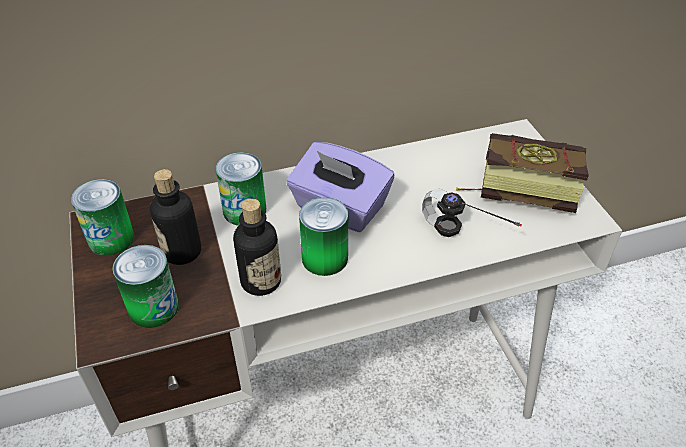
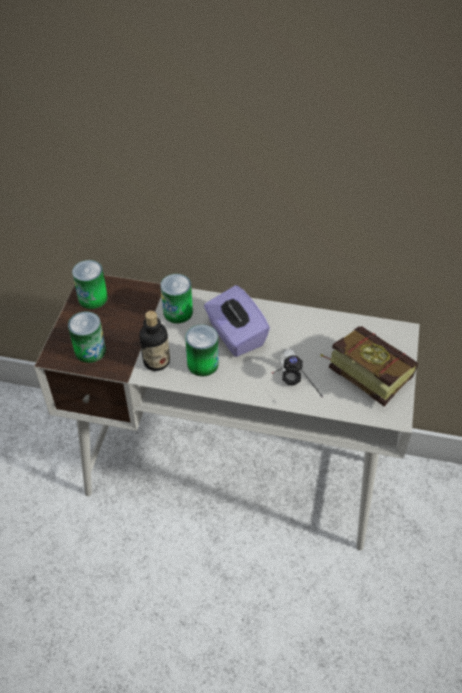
camera: 30 degrees right, 5 degrees up
bottle [150,169,201,265] -> none

